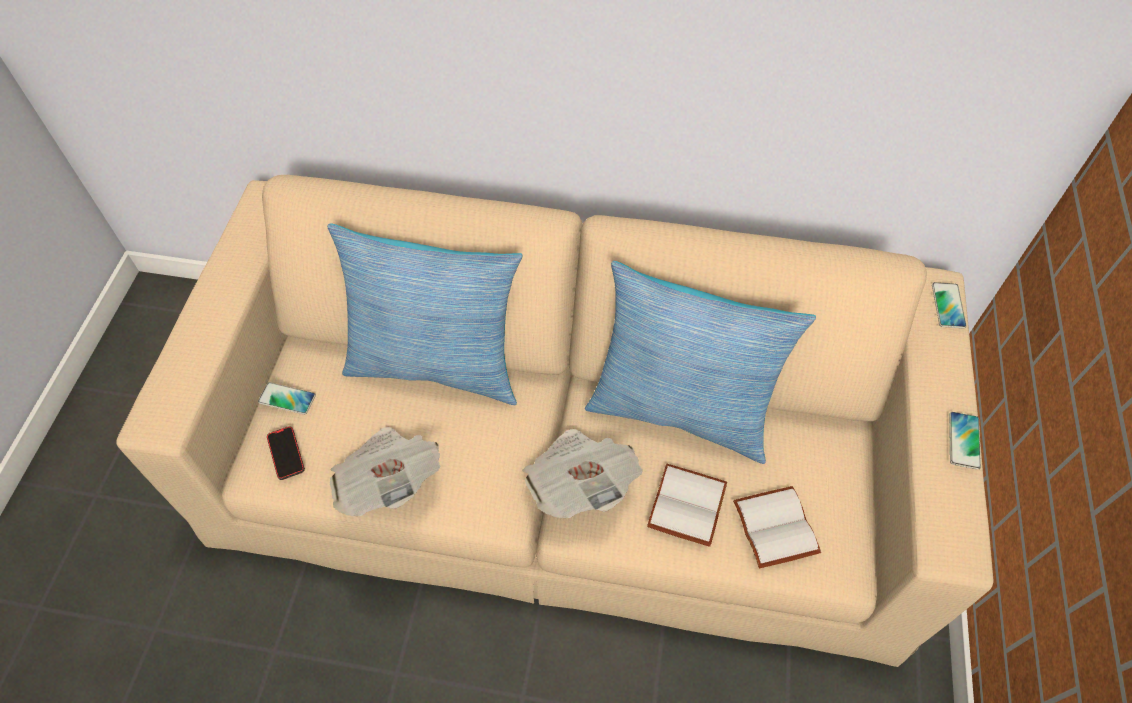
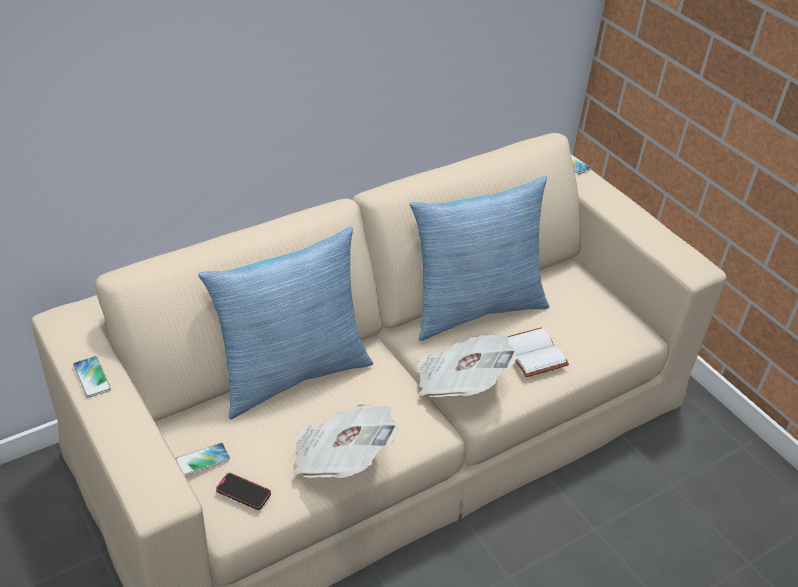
camera: 45 degrees left, 15 degrees down
white book [733,486,821,568] -> none
phone [949,412,981,470] -> phone moved to [73,356,111,398]

